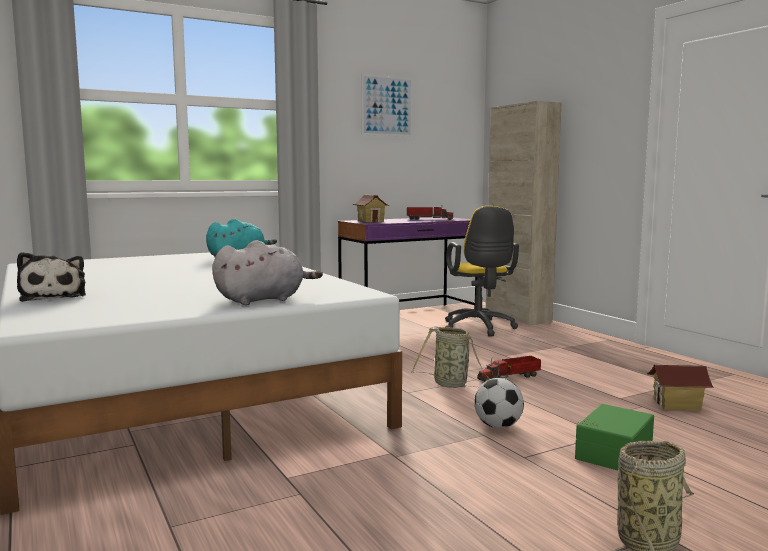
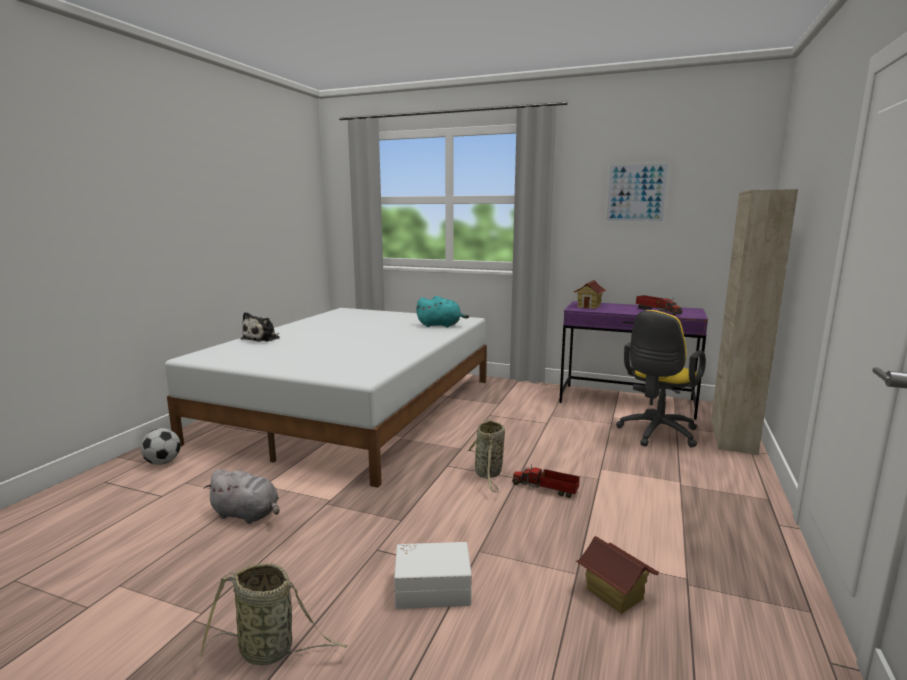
camera: 50 degrees right, 5 degrees up
grey plush toy [212,240,323,305] -> grey plush toy moved to [204,469,280,524]
football [474,378,524,428] -> football moved to [141,428,181,465]
green storage box [575,404,654,470] -> white storage box [394,542,472,609]

